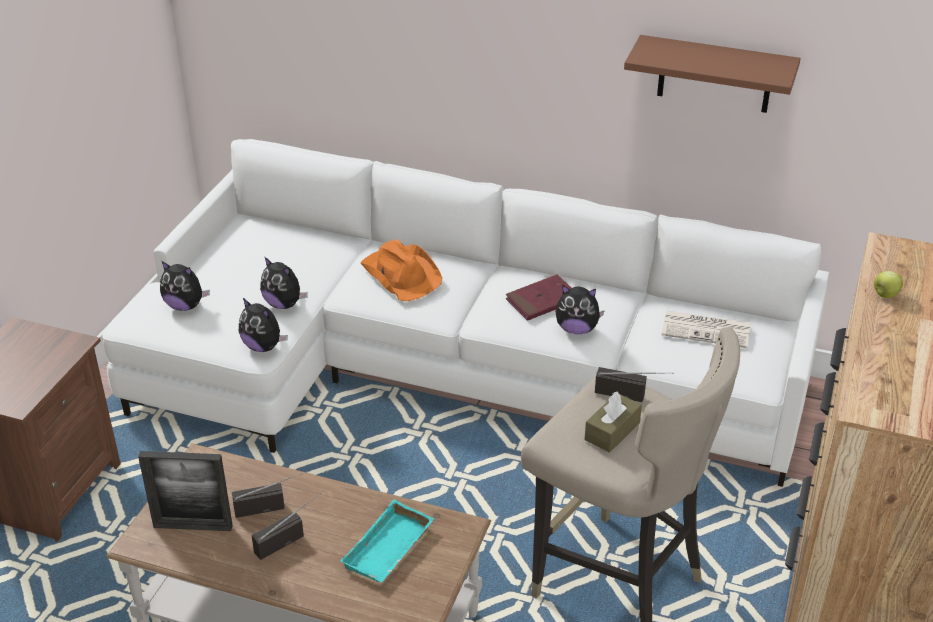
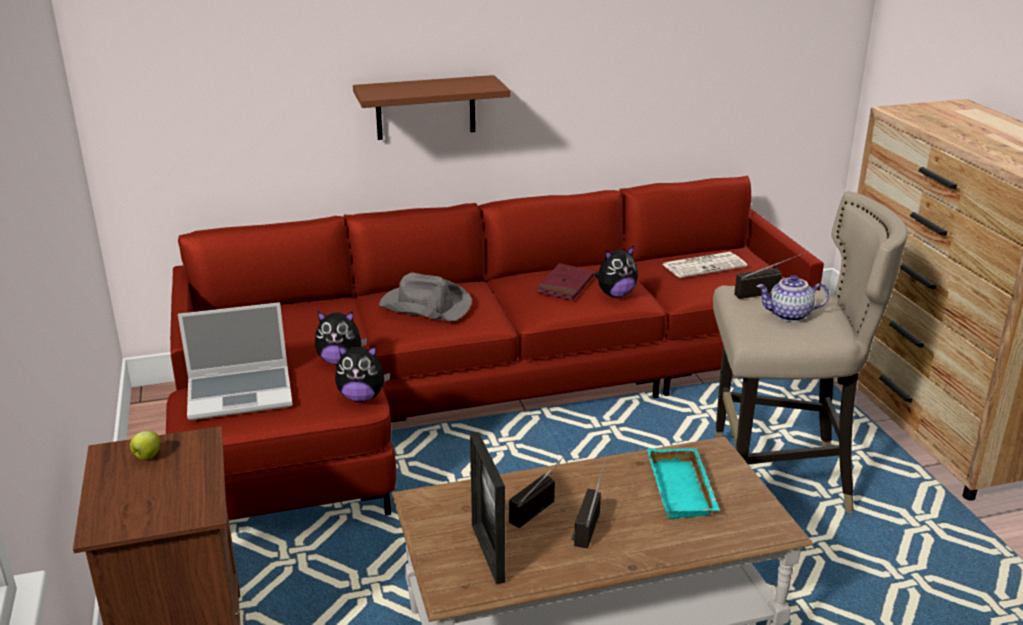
camera: 35 degrees left, 10 degrees down
white sofa [102,139,829,487] -> red sofa [166,176,824,520]
picture frame [138,451,233,531] -> picture frame turned 105 degrees clockwise [470,432,505,584]
plush toy [160,261,210,311] -> laptop [178,302,293,420]
orange hat [361,239,442,302] -> grey hat [379,273,472,321]
brown tissue box [584,391,642,453] -> teapot [756,275,829,322]
brown shelf [624,35,801,113] -> brown shelf moved to [353,75,510,140]
apple [874,271,903,298] -> apple moved to [130,431,161,460]

